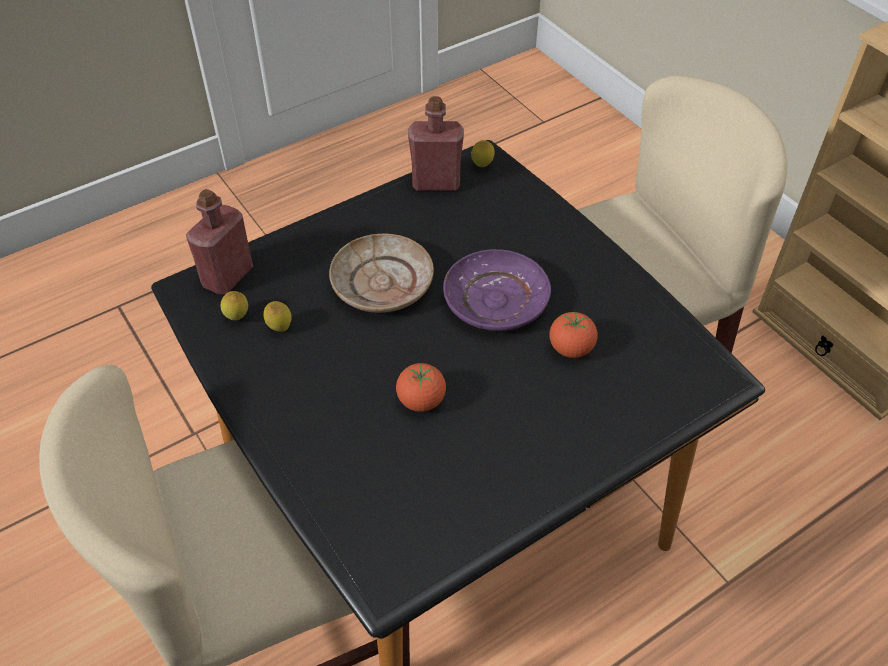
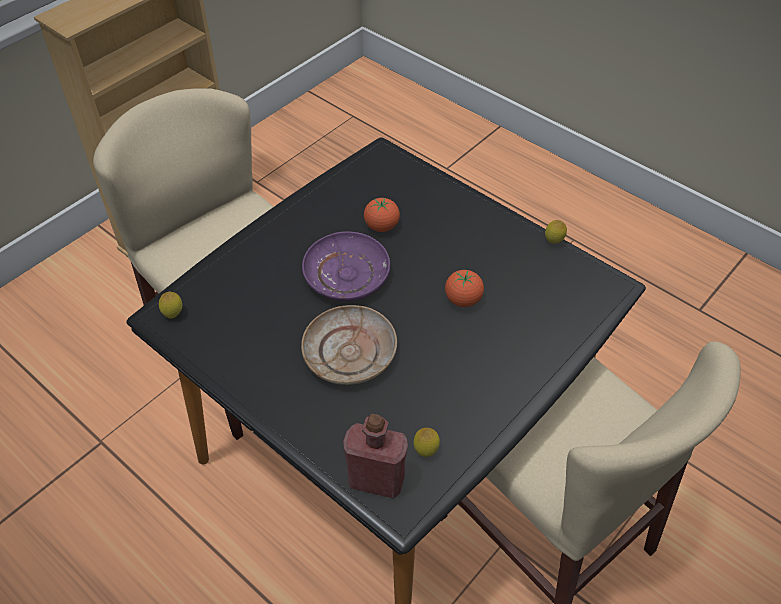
camera: 105 degrees left, 0 degrees up
lemon [263,301,292,332] -> lemon moved to [545,220,567,244]
red bottle [408,96,464,191] -> none

